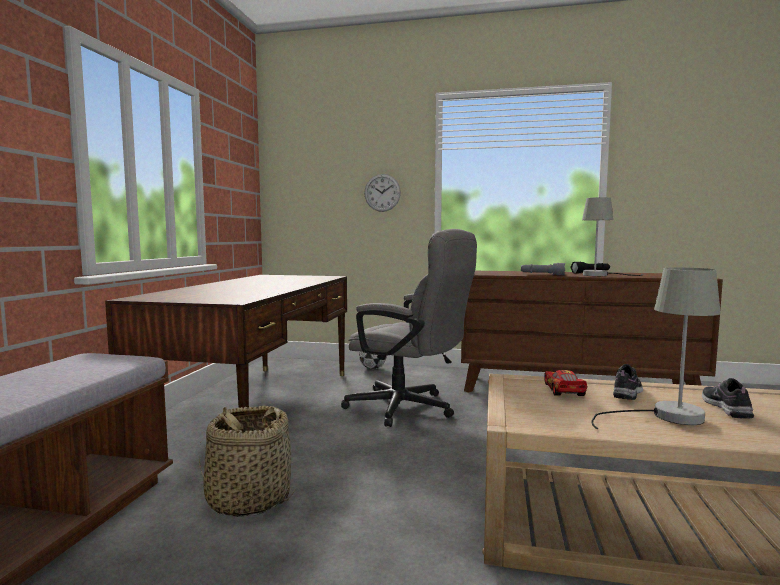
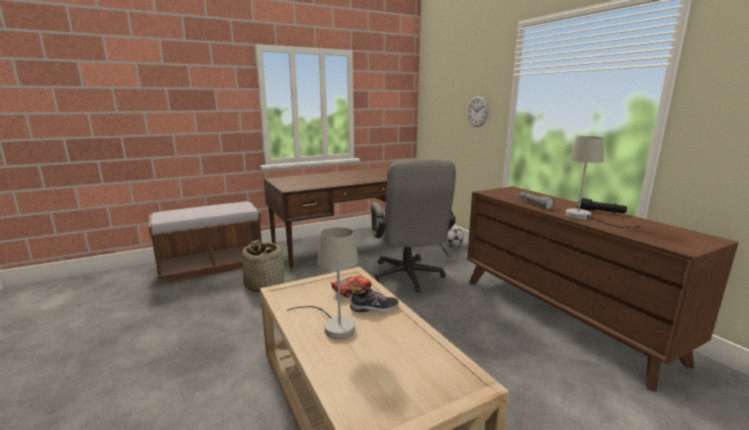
camera: 50 degrees right, 10 degrees up
shoe [702,378,754,419] -> none

